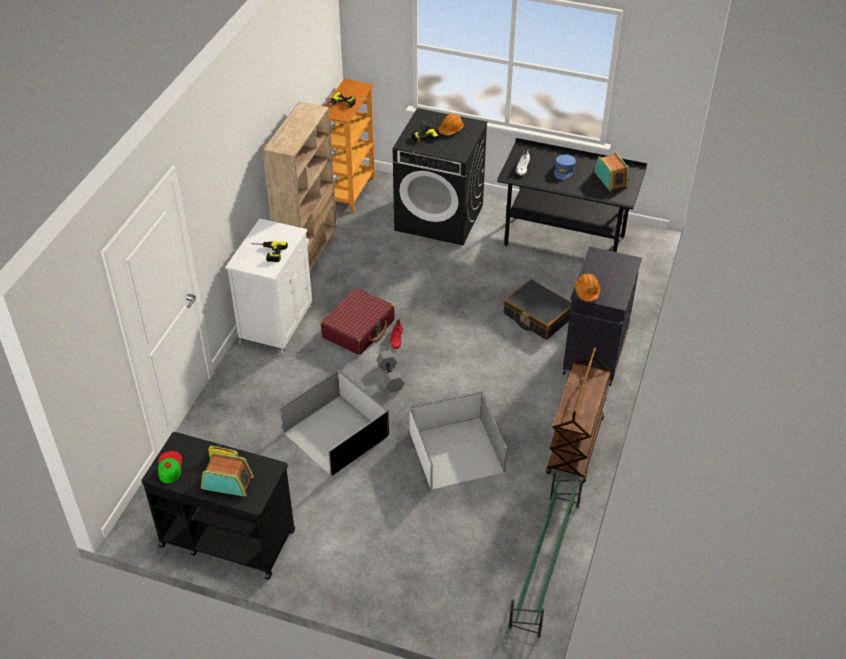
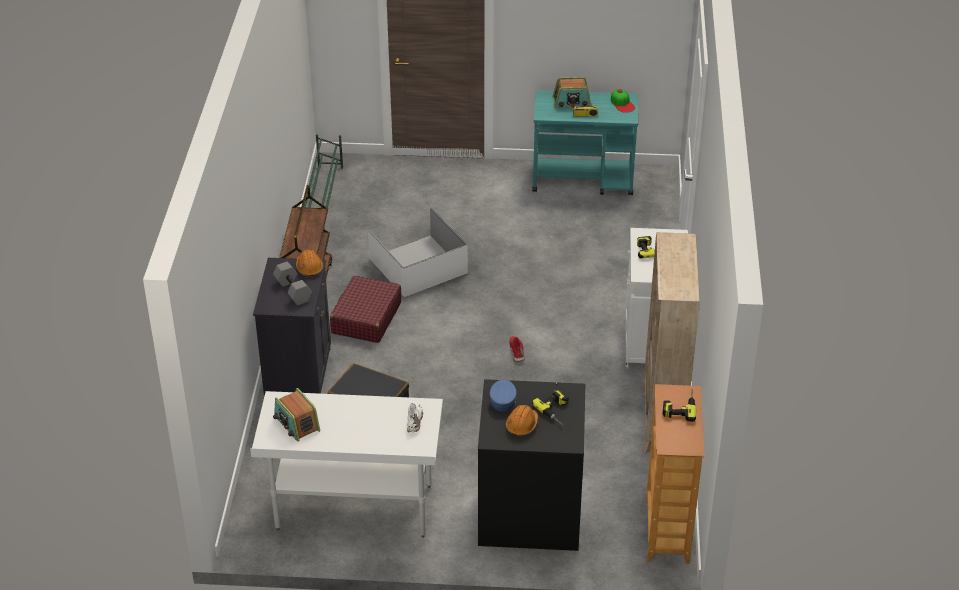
camera: 165 degrees right, 5 degrees down
black cart [141,432,295,580] -> turquoise cart [532,90,638,195]
black storage box [280,370,389,476] -> none
red suitcase [321,288,394,355] -> red suitcase moved to [330,275,402,343]
grey dumbbell [377,350,405,392] -> grey dumbbell moved to [273,262,312,305]
black desk [497,138,647,252] -> white desk [250,391,443,538]
blue cap [554,154,576,180] -> blue cap moved to [490,380,517,412]

